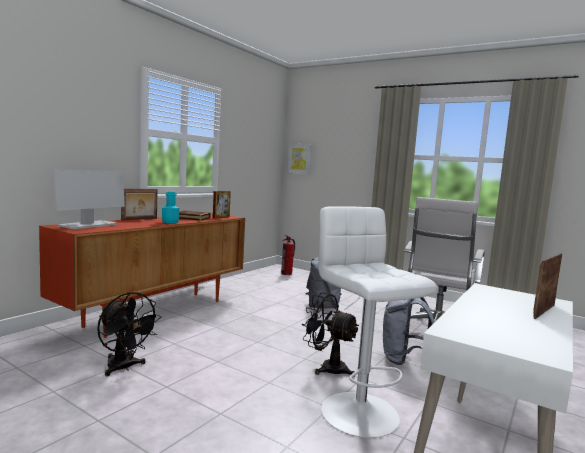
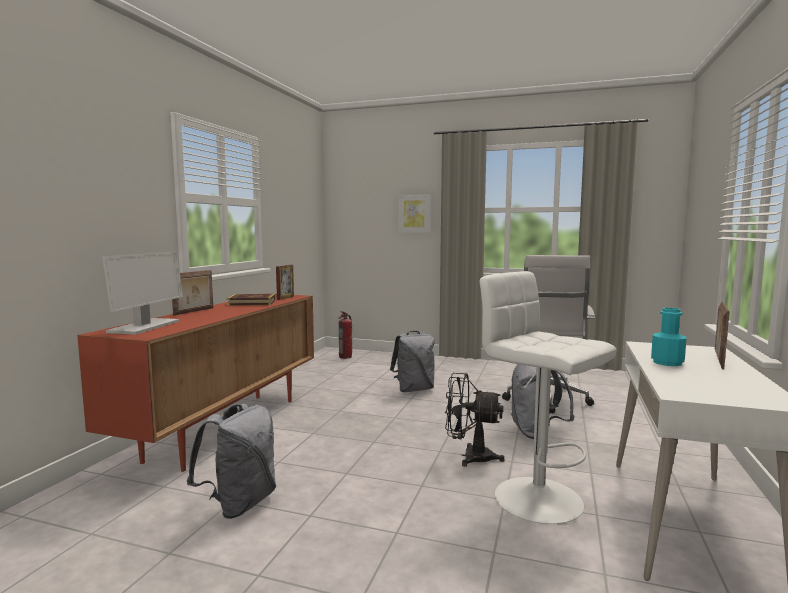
camera: 15 degrees left, 0 degrees up
black fan [97,292,161,376] -> grey backpack [187,404,276,519]
turquoise bottle [162,192,179,223] -> turquoise bottle moved to [651,308,687,366]
picture [287,144,312,175] -> picture moved to [399,195,430,233]

